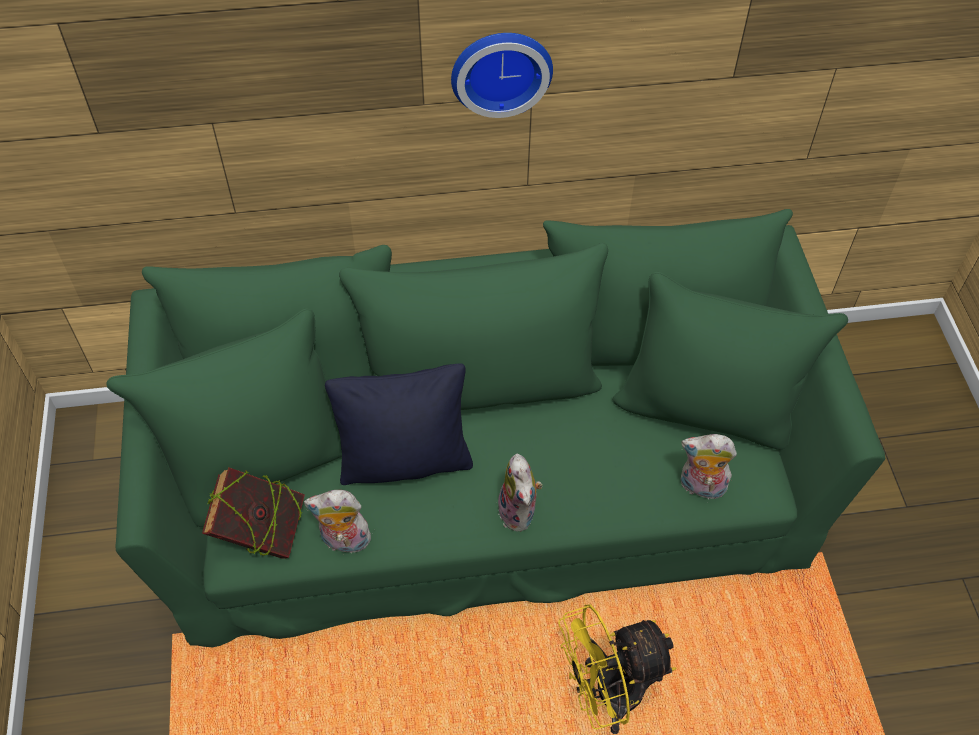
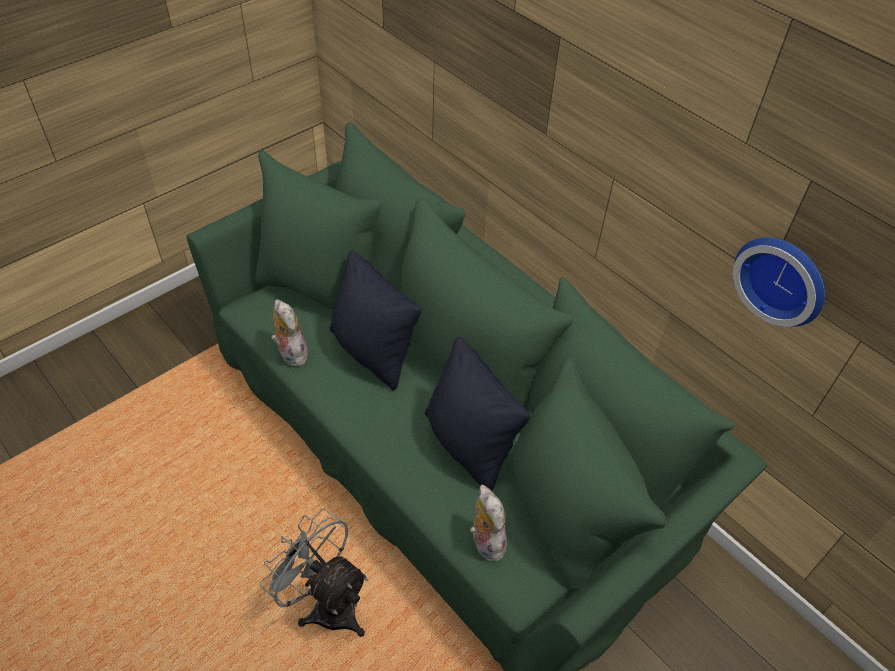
camera: 55 degrees right, 5 degrees down
book [202,467,305,559] -> none
wall clock [451,33,553,118] -> wall clock moved to [733,238,825,327]
plush toy [498,453,543,531] -> none
yellow fan [558,605,676,734] -> grey fan [260,509,369,637]
none -> black pillow [425,337,530,491]

